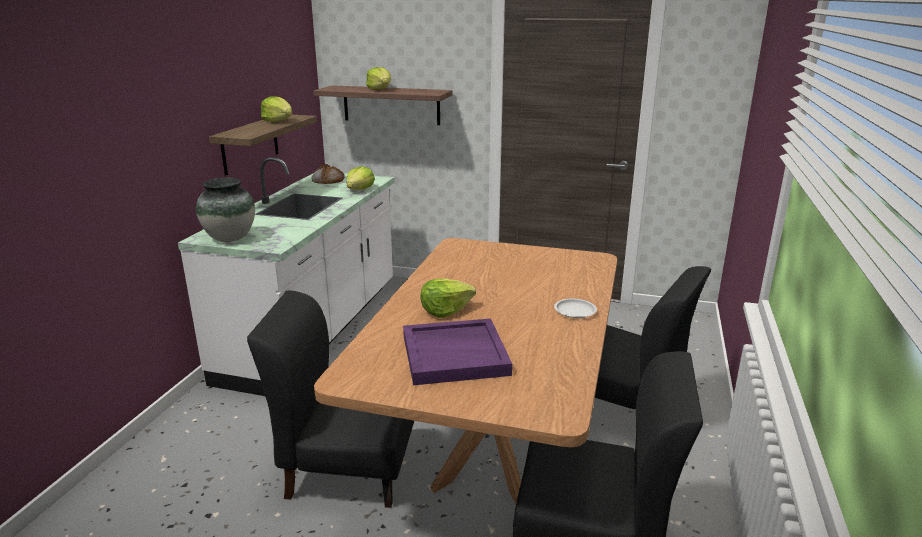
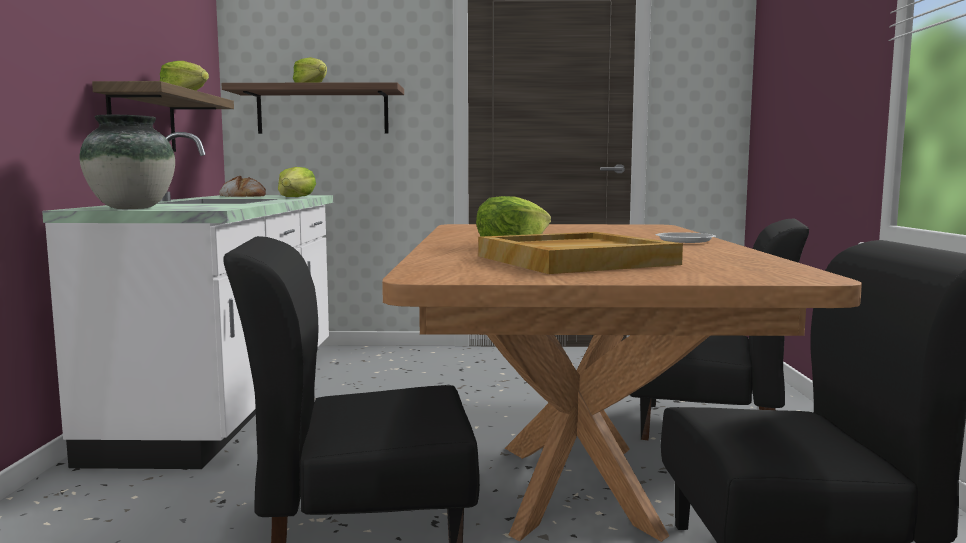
camera: 15 degrees left, 15 degrees down
purple tray [403,318,512,385] -> beige tray [478,232,683,274]

